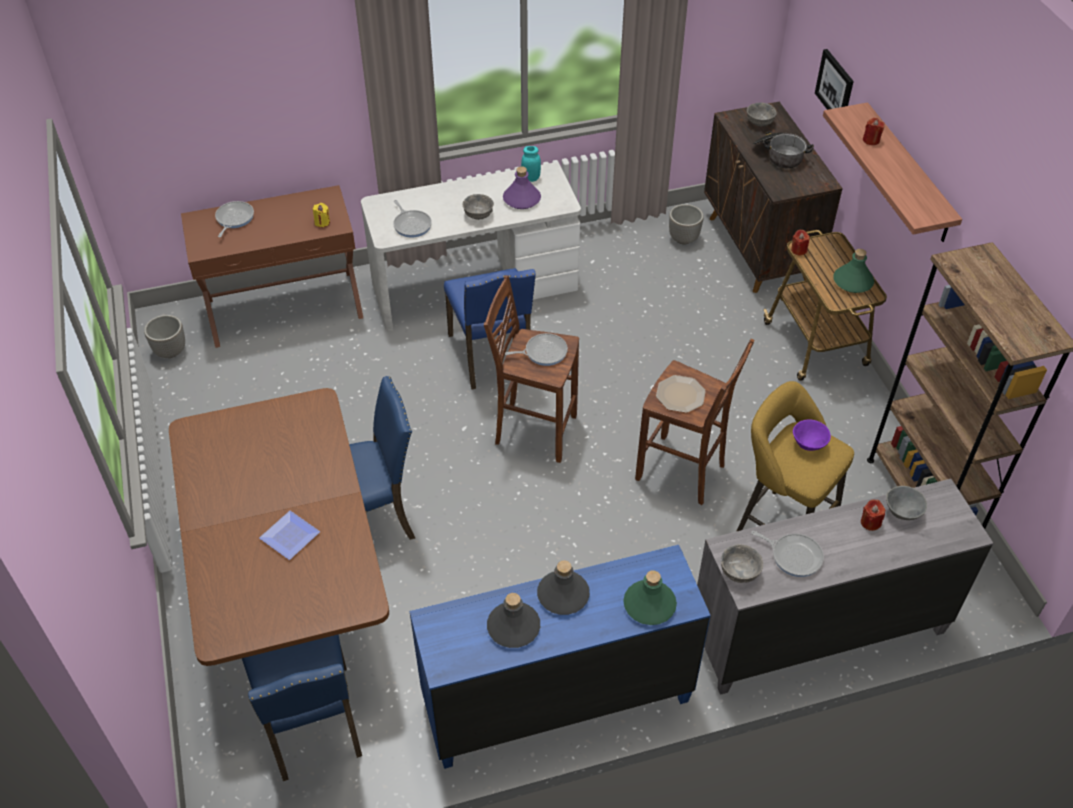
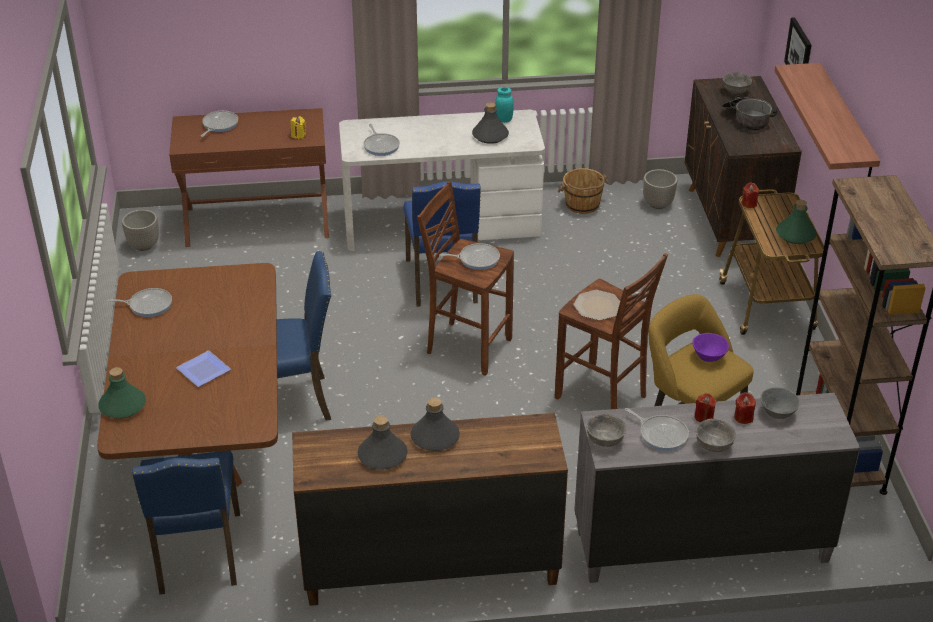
camera: 10 degrees right, 10 degrees down
blue dresser [409,545,711,769] -> brown dresser [292,413,568,606]
grey bowl [462,194,494,220] -> grey bowl moved to [696,419,736,452]
purple bottle [503,166,541,209] -> grey bottle [472,102,509,144]
green bottle [623,570,677,625] -> green bottle moved to [98,367,146,419]
red candle [863,118,885,145] -> red candle moved to [694,393,716,422]
none -> frying pan [107,288,172,317]
none -> brown bucket [557,168,609,214]

